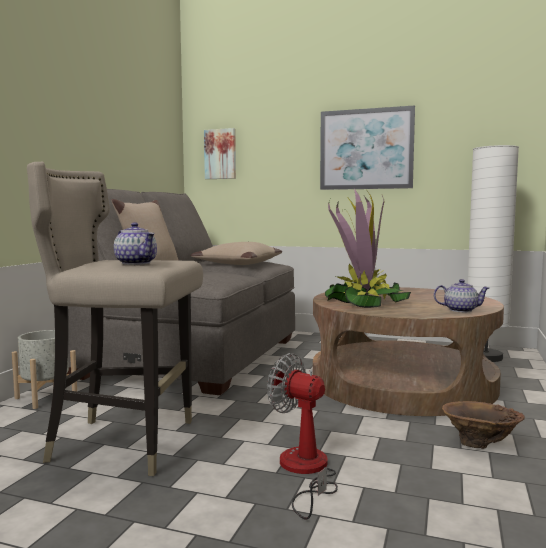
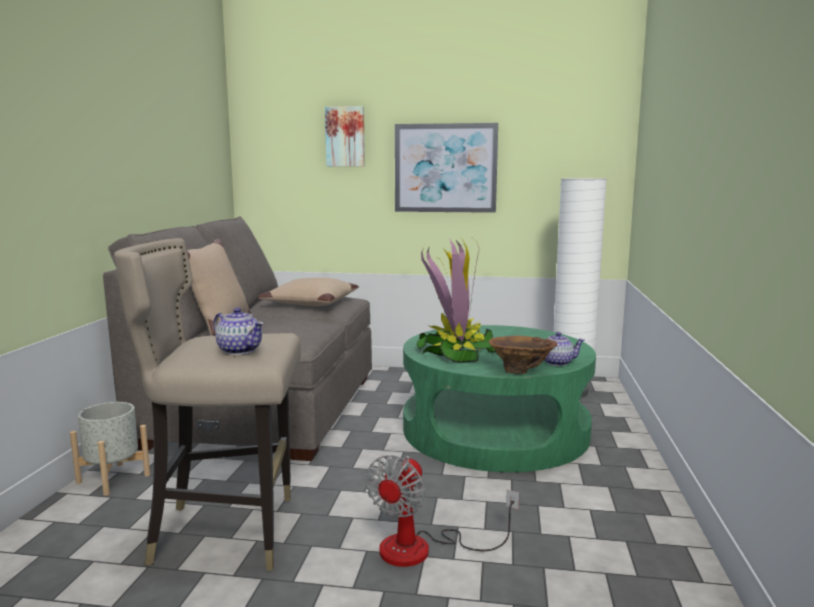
camera: 10 degrees left, 5 degrees up
picture [204,128,236,179] -> picture moved to [325,106,365,167]
fan [267,353,338,520] -> fan turned 90 degrees counterclockwise [366,455,519,567]
brown coffee table [313,287,504,416] -> green coffee table [403,325,596,472]
brown vase [442,401,525,449] -> brown vase moved to [489,336,557,374]

